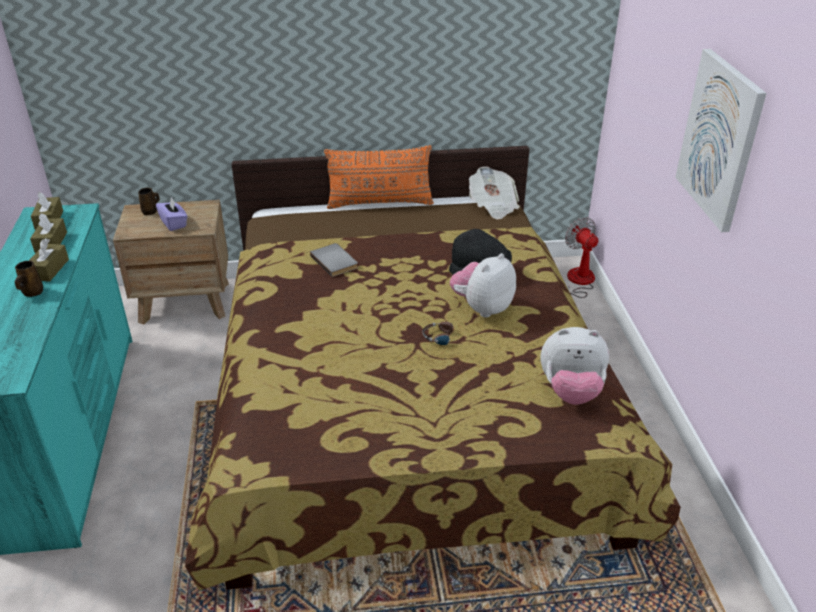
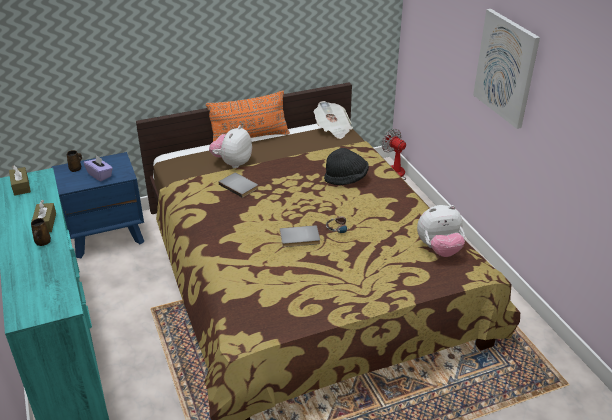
camera: 15 degrees left, 0 degrees up
brown tissue box [30,213,67,253] -> none
brown nightstand [113,200,229,325] -> blue nightstand [51,152,144,258]
plush toy [450,253,516,318] -> plush toy moved to [209,125,252,168]
none -> grey book [280,225,320,247]

